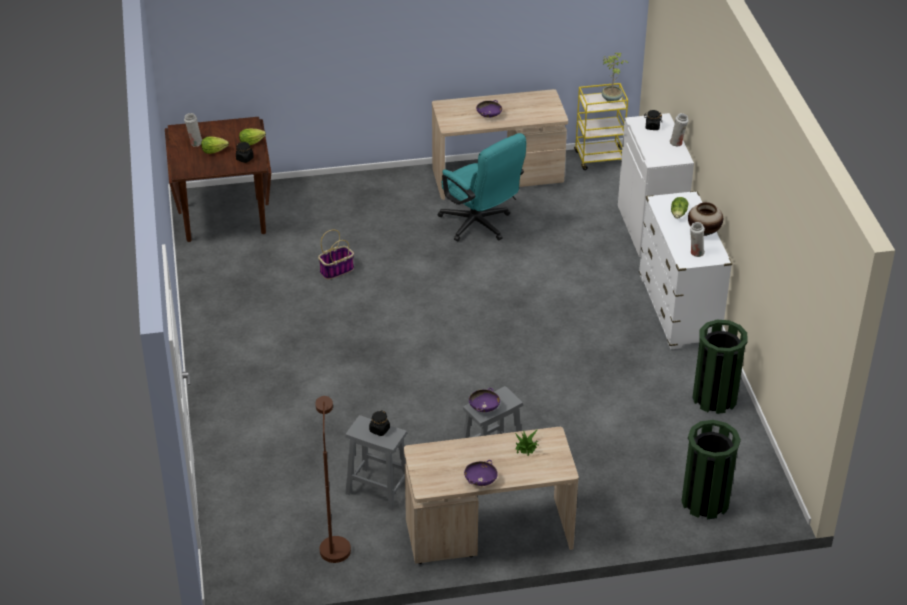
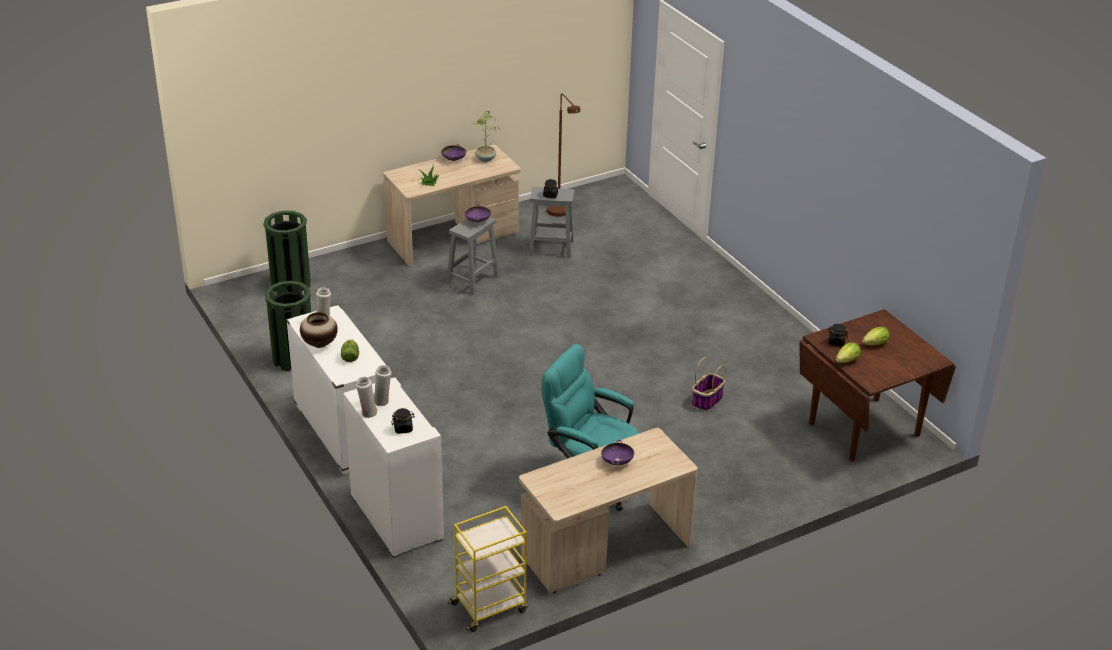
camera: 160 degrees right, 5 degrees down
white vase [184,113,203,147] -> white vase moved to [374,365,391,406]
potted plant [602,53,628,101] -> potted plant moved to [472,110,500,162]

